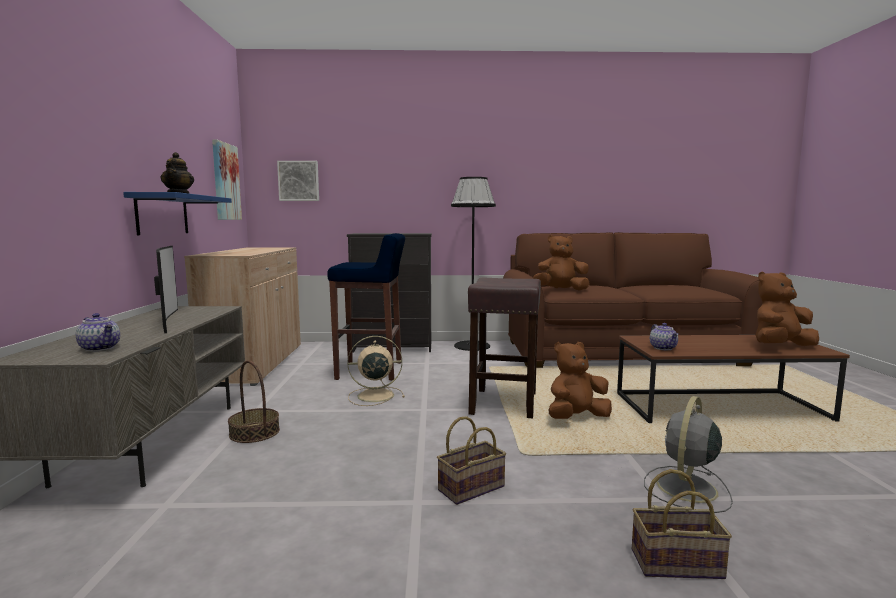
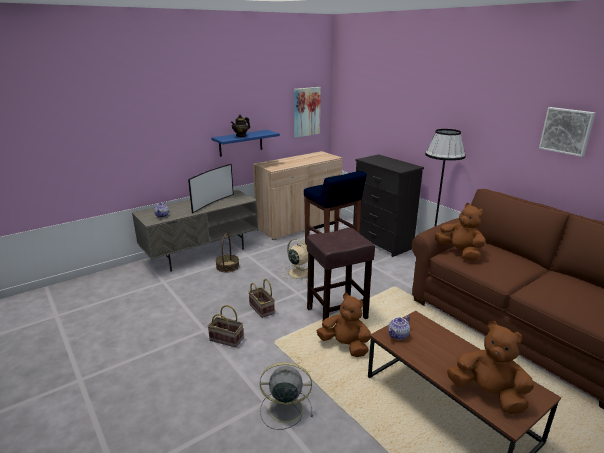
camera: 55 degrees right, 15 degrees up
picture [277,161,319,201] -> picture moved to [539,107,595,157]
basket [632,469,732,579] -> basket moved to [248,279,275,318]

